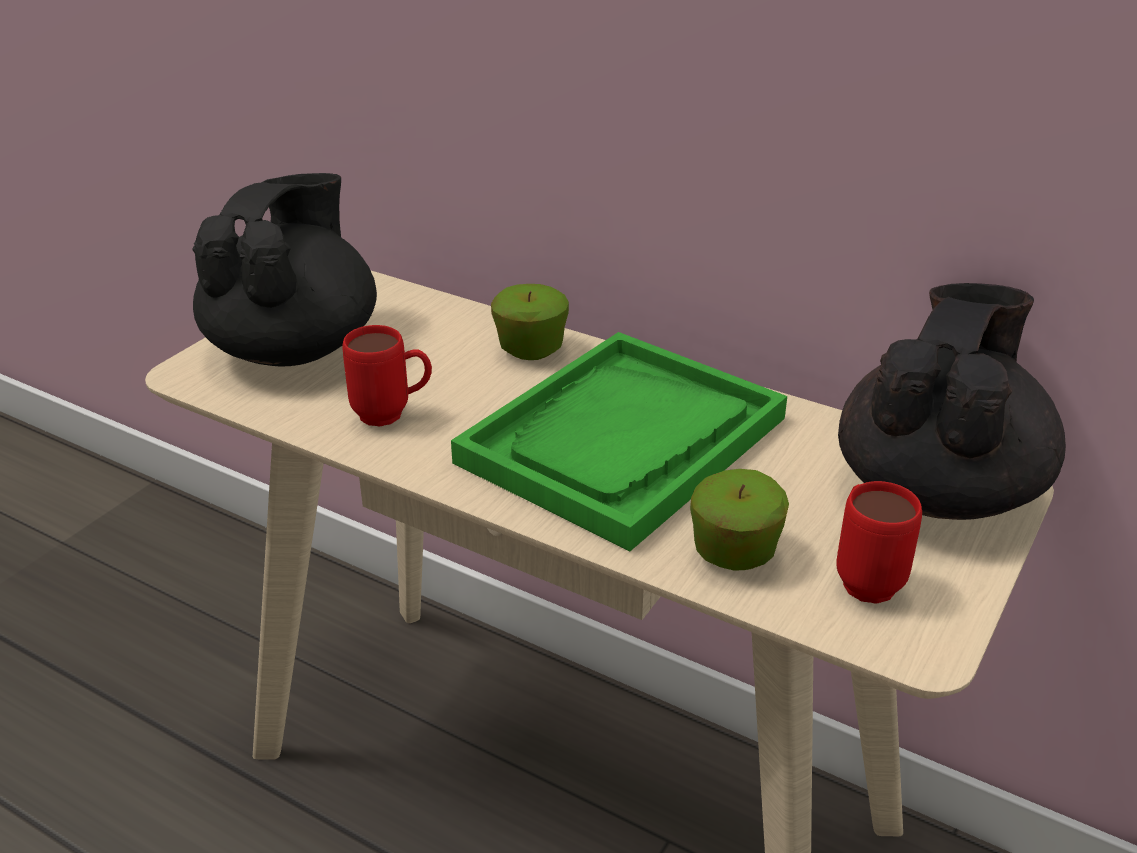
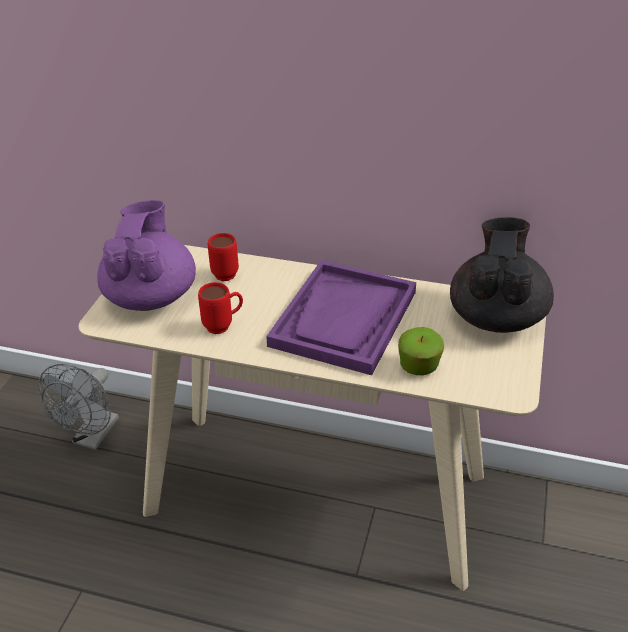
camera: 15 degrees left, 5 degrees up
black teapot [192,173,377,367] -> purple teapot [97,200,196,311]
green tray [451,332,787,551] -> purple tray [266,260,416,375]
apple [491,284,569,360] -> none
red mug [836,481,922,604] -> red mug moved to [208,233,239,281]
none -> grey fan [38,364,119,450]

